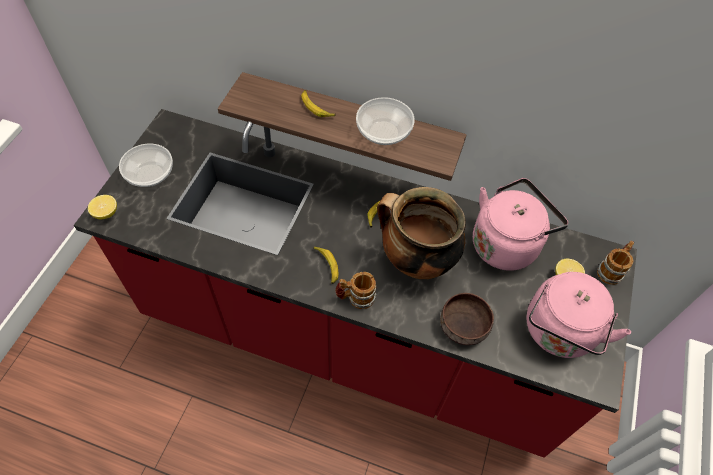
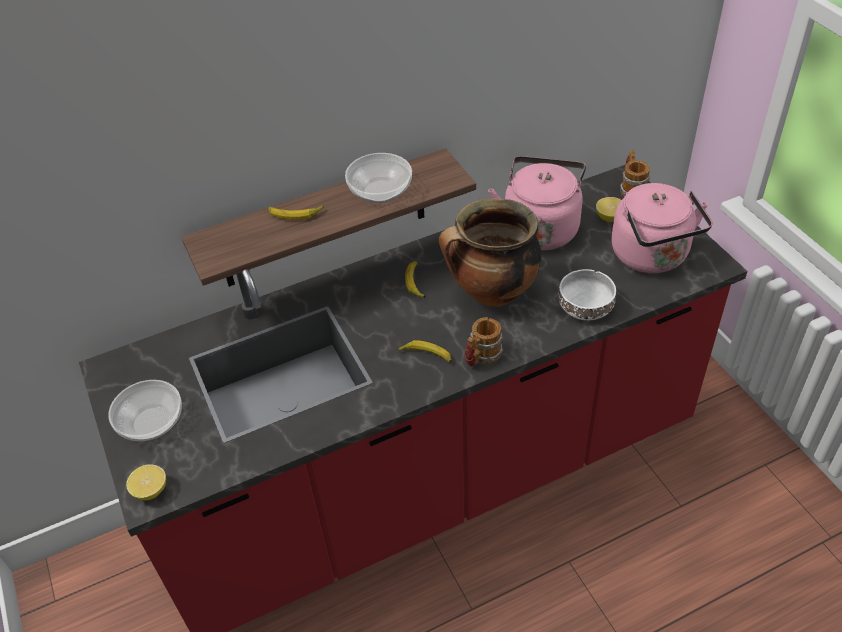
camera: 40 degrees left, 10 degrees down
brown bowl [440,293,494,345] -> white bowl [558,269,616,320]

